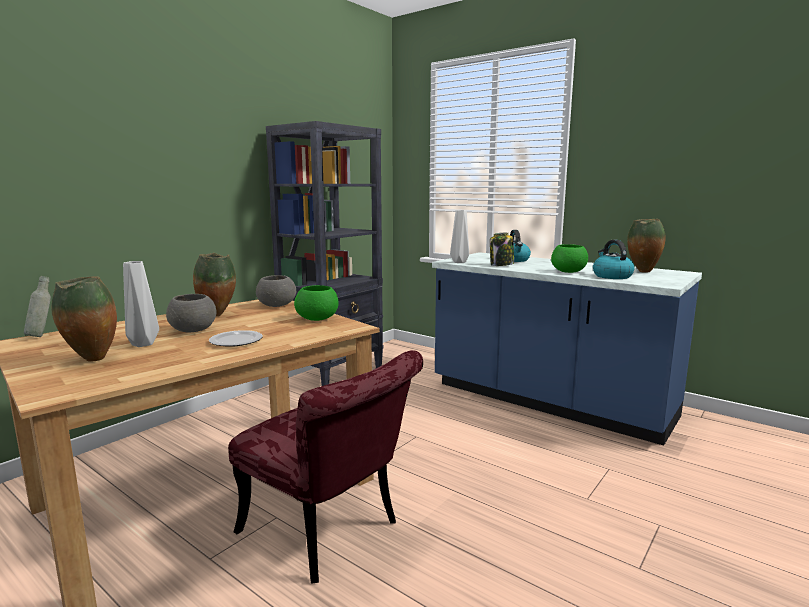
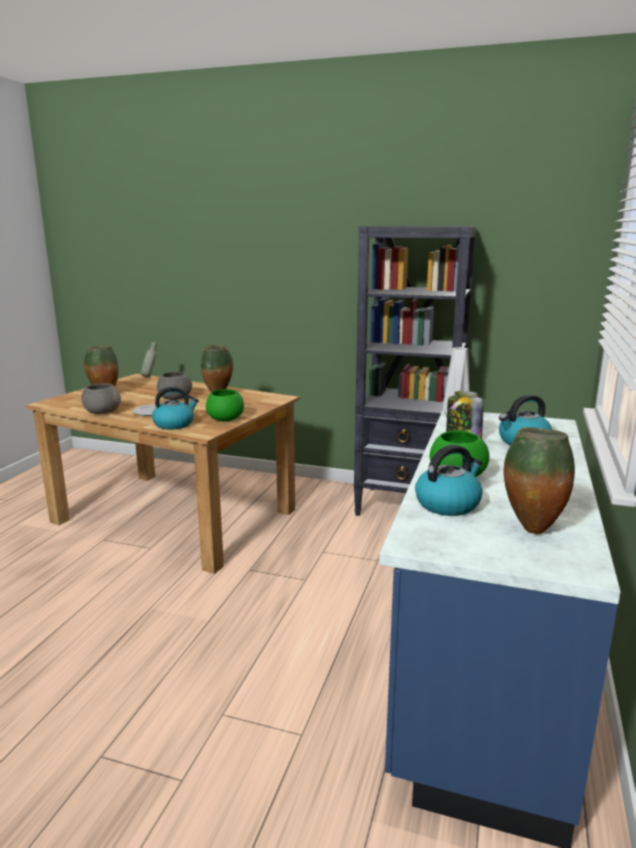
camera: 70 degrees right, 5 degrees up
grey vase [123,261,159,347] -> none
red chair [228,350,423,584] -> none
grey bowl [256,275,296,307] -> grey bowl moved to [81,383,121,414]
none -> kettle [152,387,199,429]

